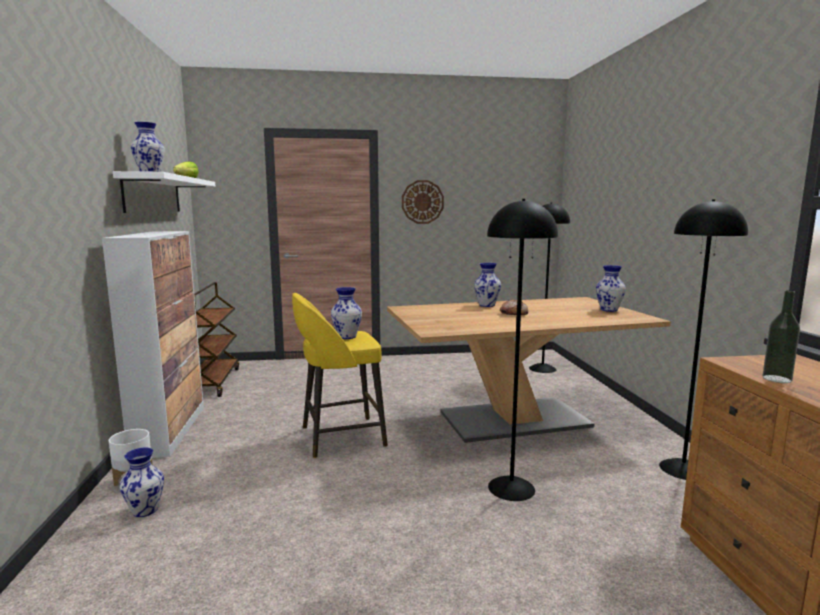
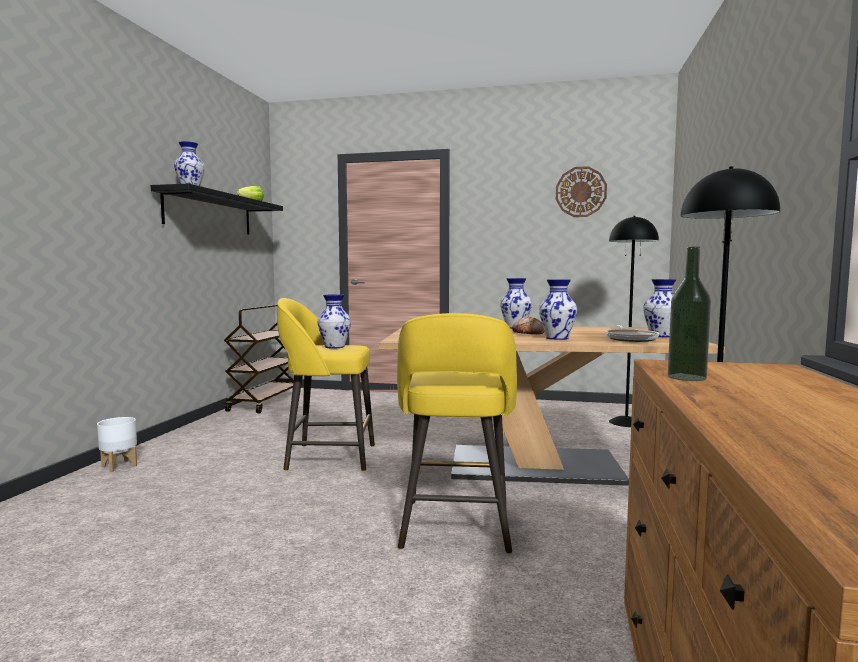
camera: 20 degrees right, 5 degrees down
cabinet [102,231,204,458] -> none
white shelf [113,171,215,213] -> black shelf [151,183,283,234]
vase [119,448,164,517] -> vase moved to [539,279,577,340]
wall clock [402,180,444,224] -> wall clock moved to [556,166,607,217]
black floor lamp [487,199,558,501] -> yellow stool [397,313,517,554]
none -> frying pan [606,325,659,342]

